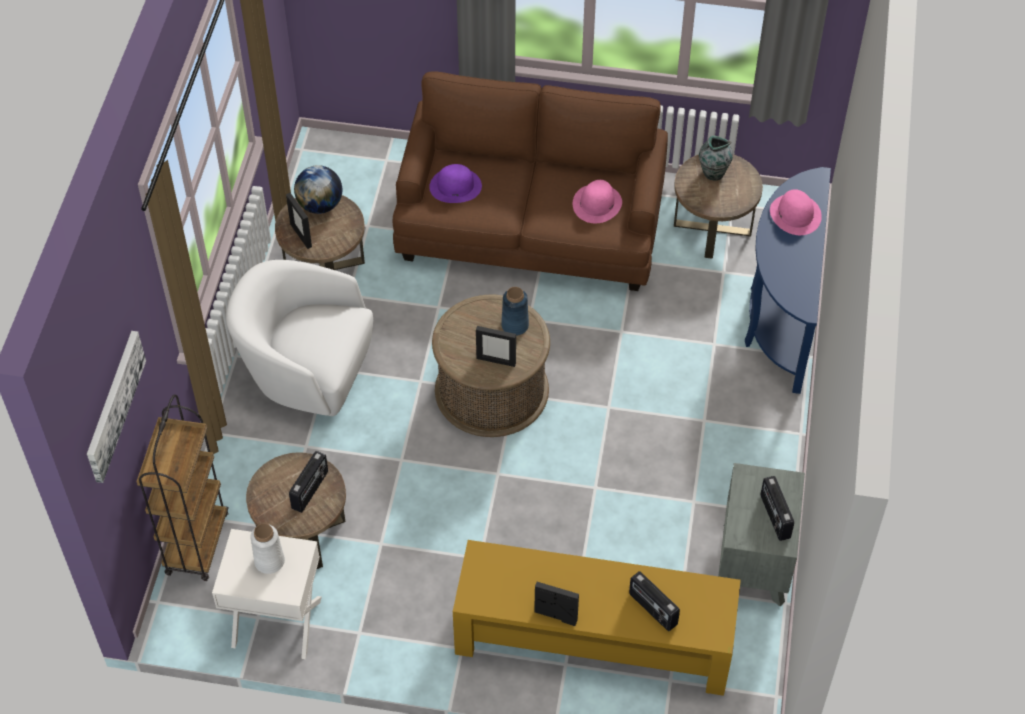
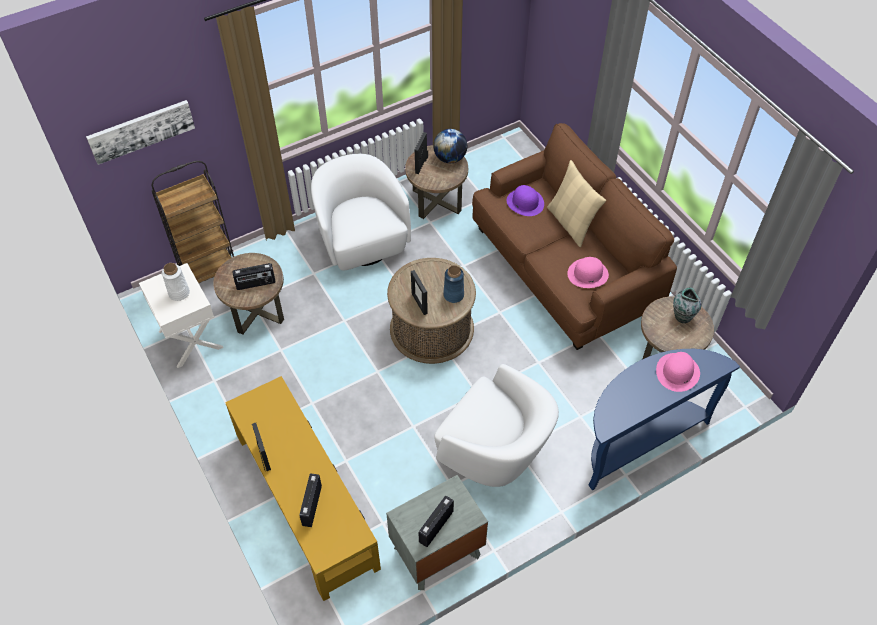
camera: 50 degrees right, 0 degrees up
none -> white armchair [434,364,559,487]
none -> beige pillow [547,160,606,247]

